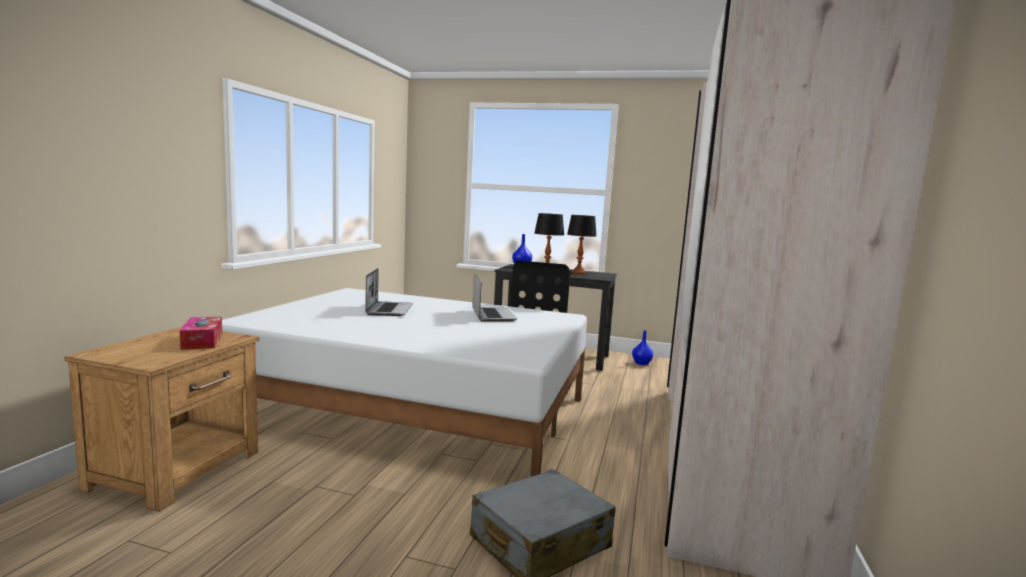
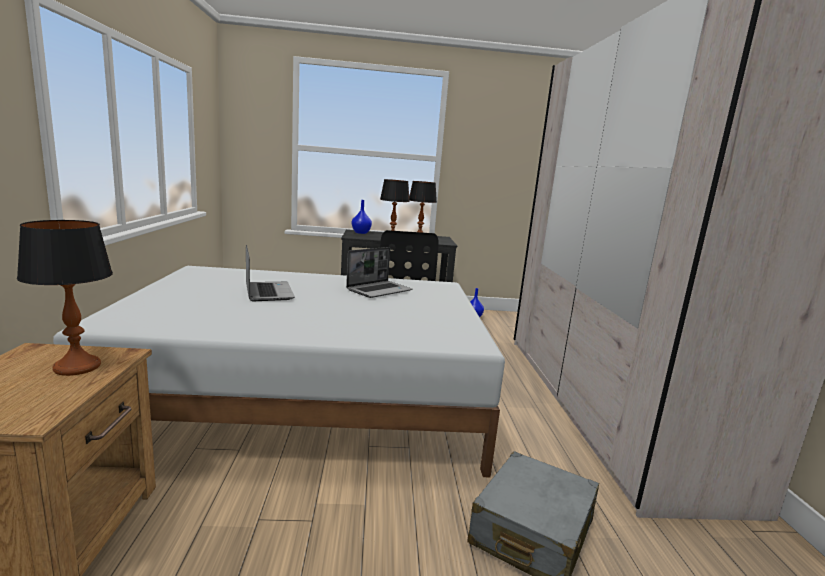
camera: 20 degrees left, 5 degrees up
tissue box [180,317,222,350] -> table lamp [17,220,113,376]
laptop [472,274,517,321] -> laptop turned 75 degrees clockwise [346,247,412,298]

